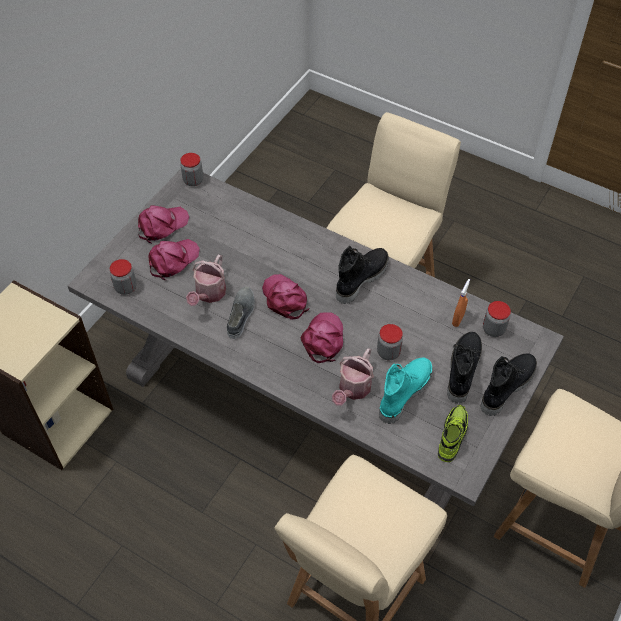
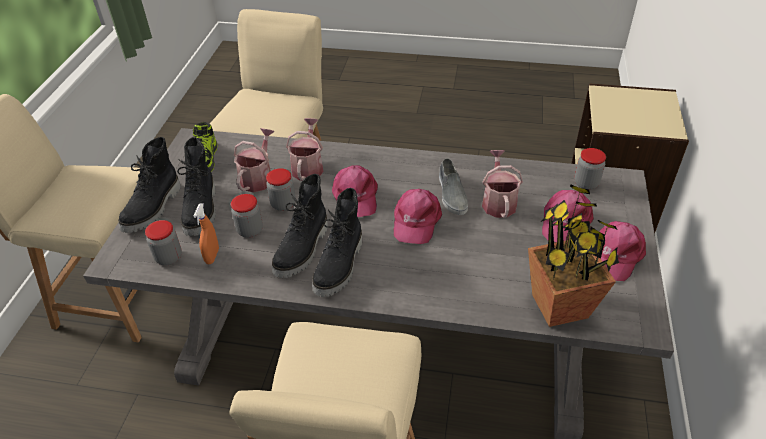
camera: 160 degrees right, 10 degrees down
jar [180,153,203,186] -> jar moved to [231,194,263,238]
pink cap [262,274,309,320] -> pink cap turned 60 degrees clockwise [394,189,442,244]
turquoise boot [379,357,432,424] -> watering can [234,128,274,192]
none -> black boot [272,174,328,278]
none -> potted plant [528,184,619,327]

